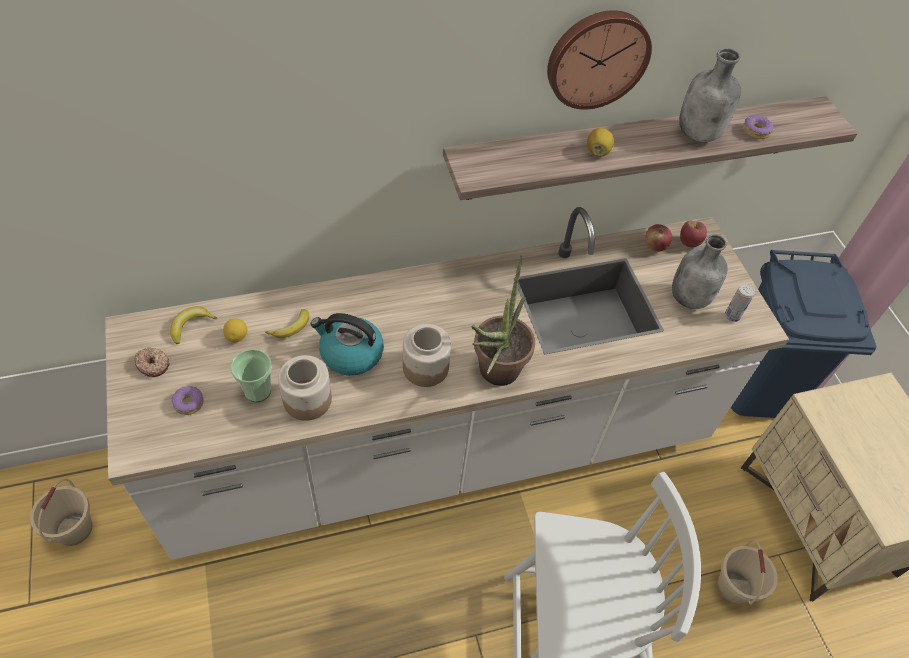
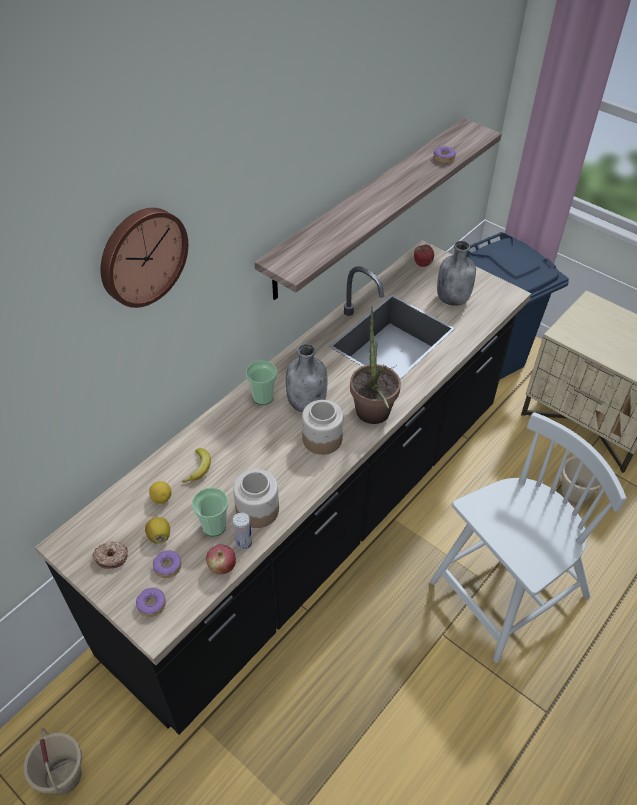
camera: 30 degrees left, 5 degrees down
white counter [105,207,789,560] -> black counter [35,240,531,735]
banana [170,306,217,344] -> none
kettle [311,313,384,376] -> none
wall clock [547,10,652,110] -> wall clock moved to [101,208,188,308]
lemon [587,128,614,157] -> lemon moved to [145,517,170,544]
apple [645,224,672,252] -> apple moved to [206,544,236,575]
grey bottle [679,48,741,142] -> grey bottle moved to [286,344,327,412]
can [725,284,755,322] -> can moved to [233,513,252,550]
none -> donut [136,587,166,617]
none -> cup [246,361,277,405]

